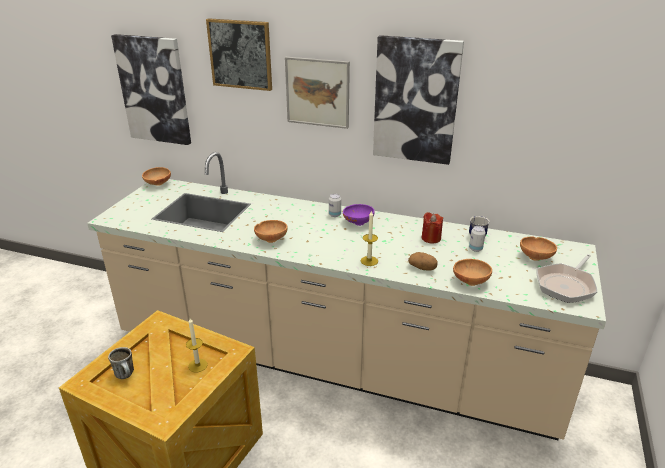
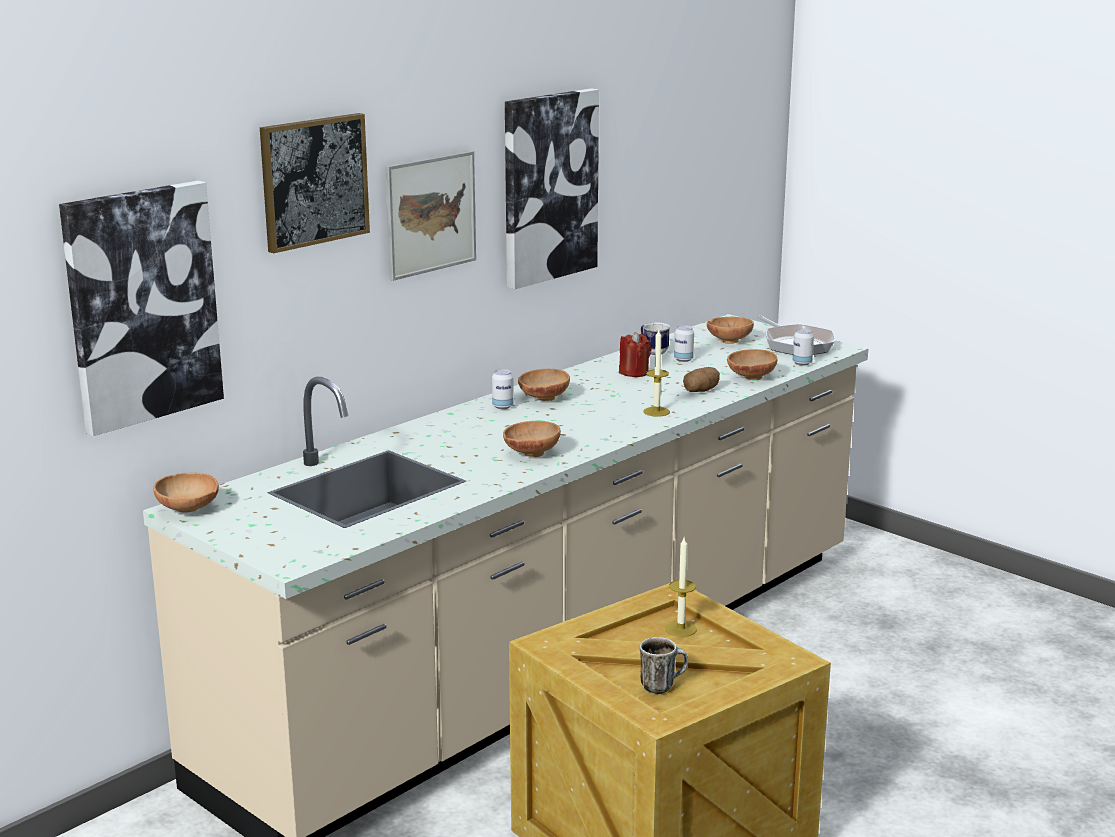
camera: 65 degrees left, 10 degrees down
purple bowl [343,204,375,226] -> brown bowl [518,369,570,401]
none -> can [793,329,814,366]

